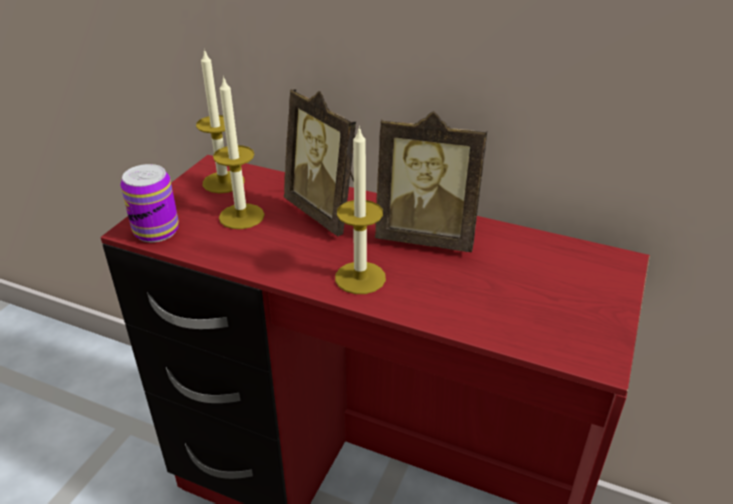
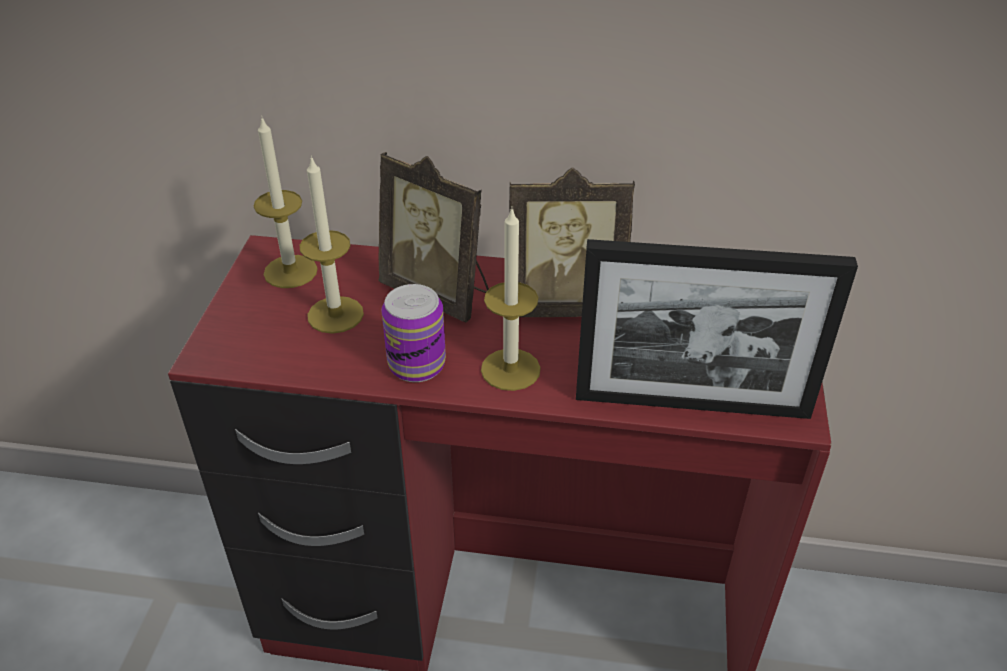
camera: 15 degrees left, 5 degrees up
can [120,164,179,242] -> can moved to [381,284,446,382]
none -> picture frame [576,239,858,419]

